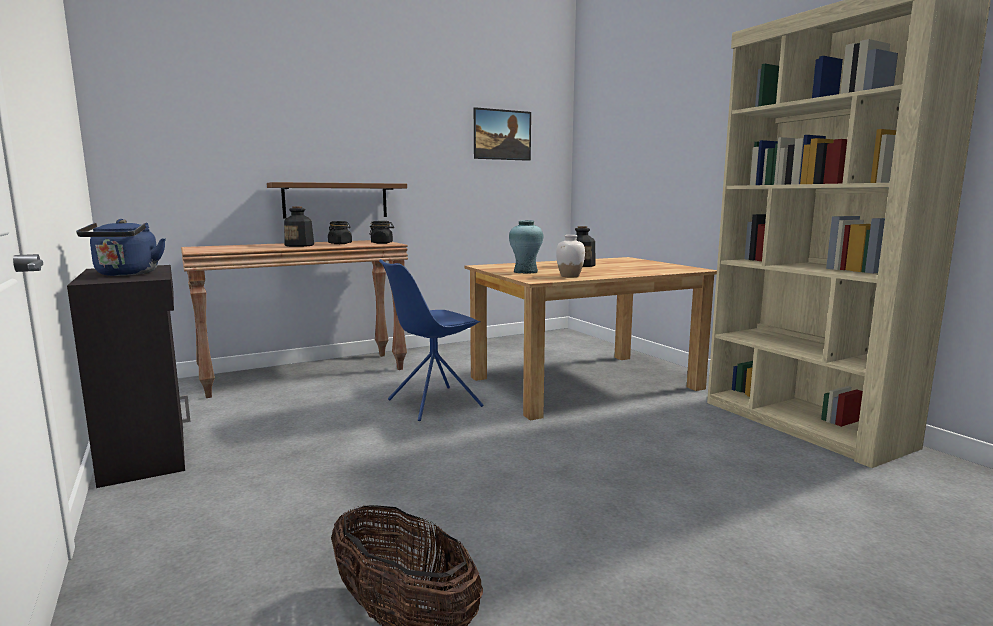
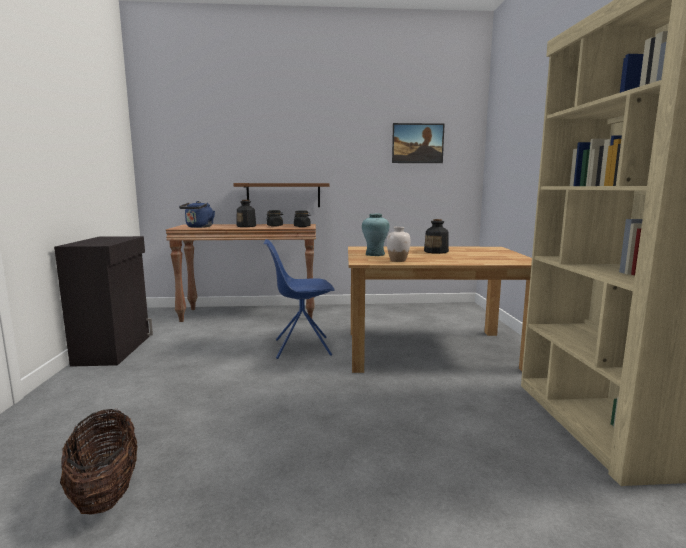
camera: 25 degrees right, 0 degrees up
blue kettle [76,219,166,276] -> blue kettle moved to [179,201,215,228]

